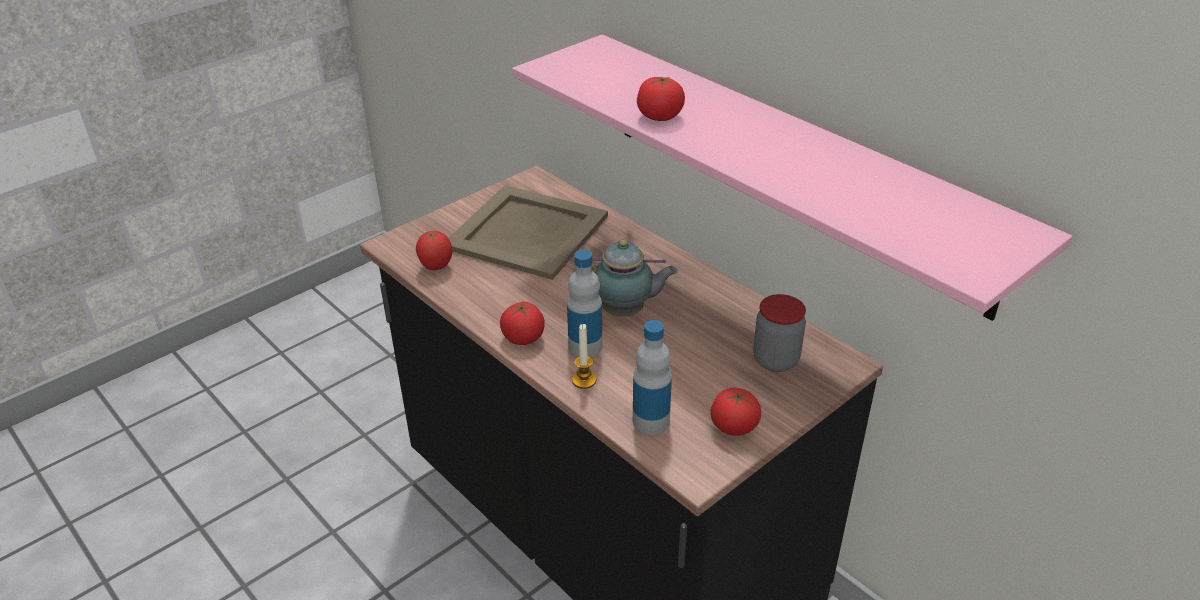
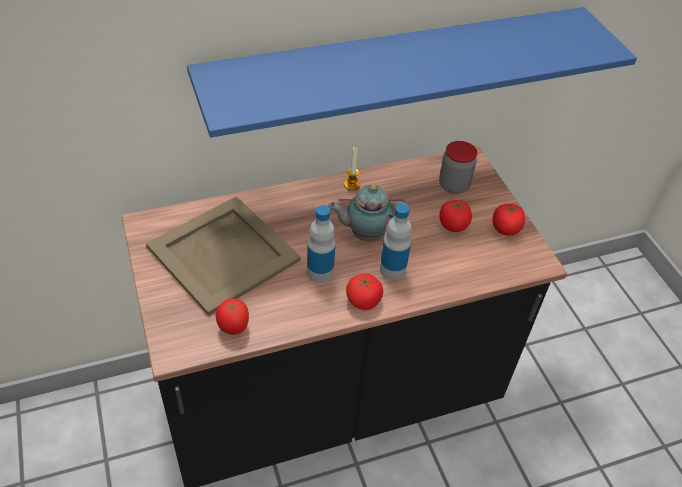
camera: 70 degrees left, 10 degrees up
pink shelf [512,35,1072,321] -> blue shelf [187,7,637,138]
candle [572,324,596,389] -> candle moved to [344,147,360,190]
teapot [573,239,678,317] -> teapot turned 120 degrees counterclockwise [328,185,410,242]
bottle [633,320,672,435] -> bottle moved to [307,205,336,283]
tomato [637,76,685,121] -> tomato moved to [439,200,472,232]

